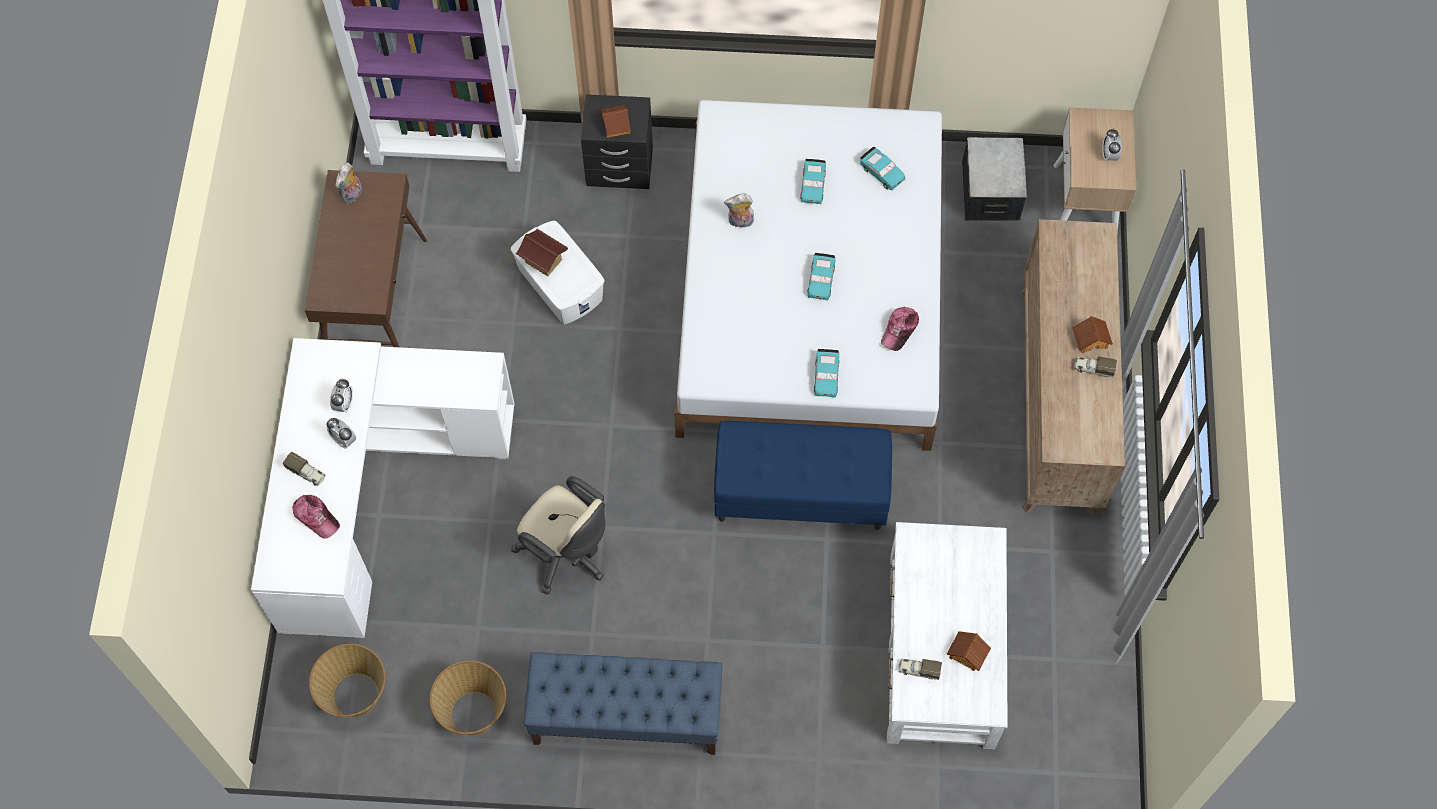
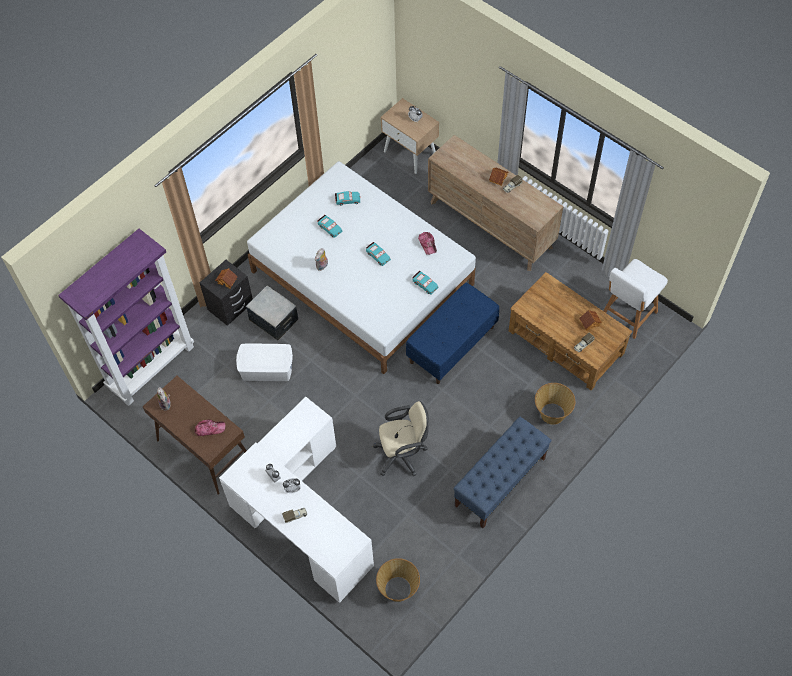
camera: 50 degrees left, 5 degrees down
cap [292,495,340,538] -> cap moved to [195,419,226,436]
basket [430,660,506,736] -> basket moved to [535,383,575,425]
toy house [516,229,568,276] -> none
white coffee table [887,522,1008,749] -> brown coffee table [509,272,633,390]
storage box [962,137,1027,221] -> storage box moved to [246,286,298,341]
none -> white chair [603,259,668,339]

